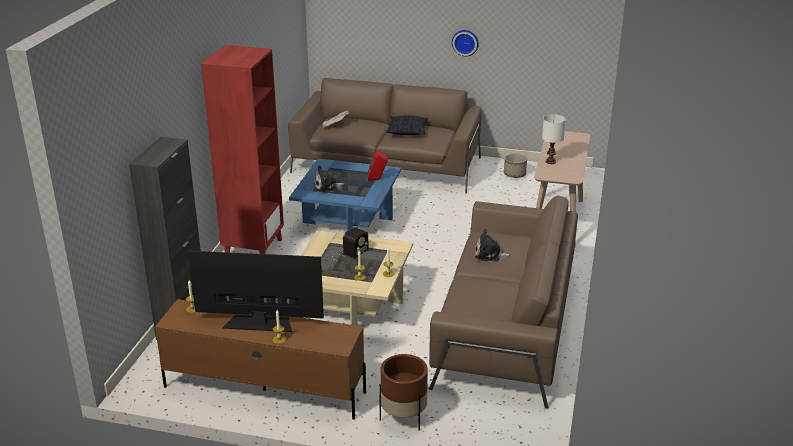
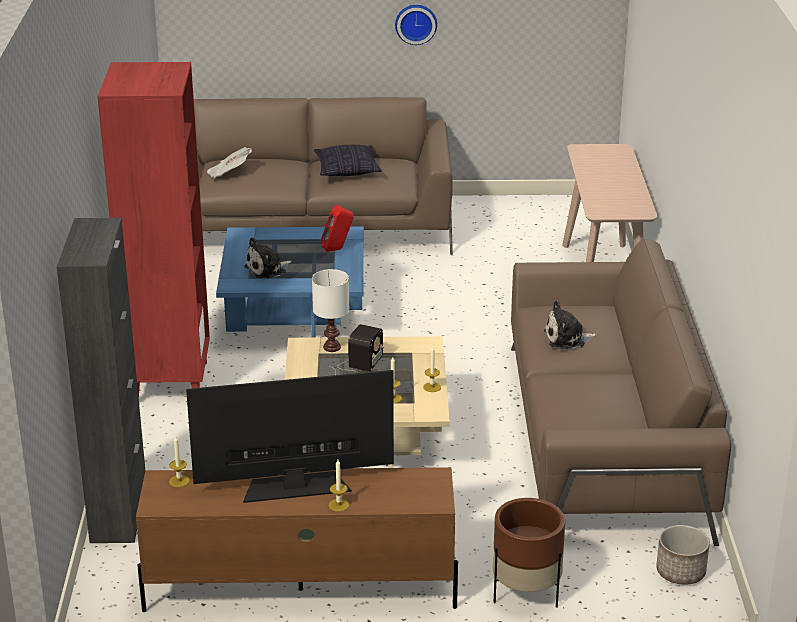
camera: 15 degrees left, 0 degrees up
planter [504,153,527,178] -> planter moved to [656,525,710,585]
white table lamp [542,114,566,164] -> white table lamp moved to [312,269,350,352]

